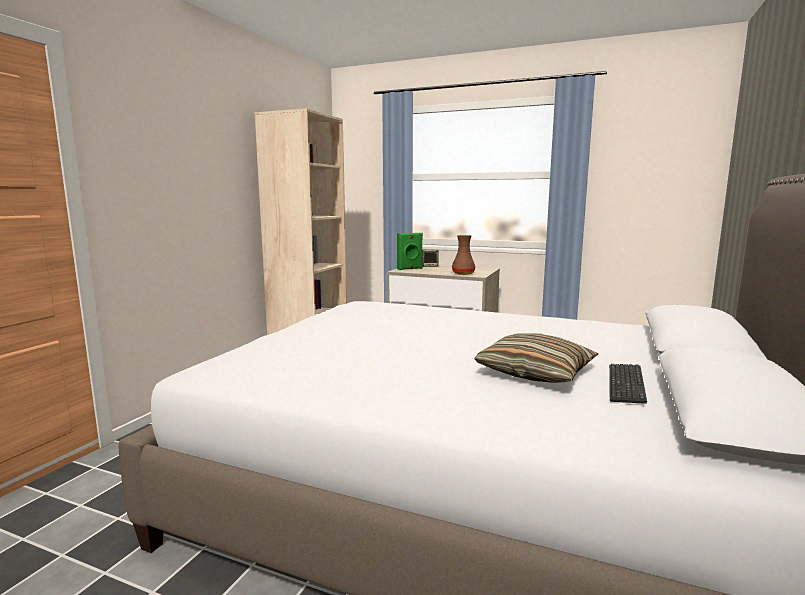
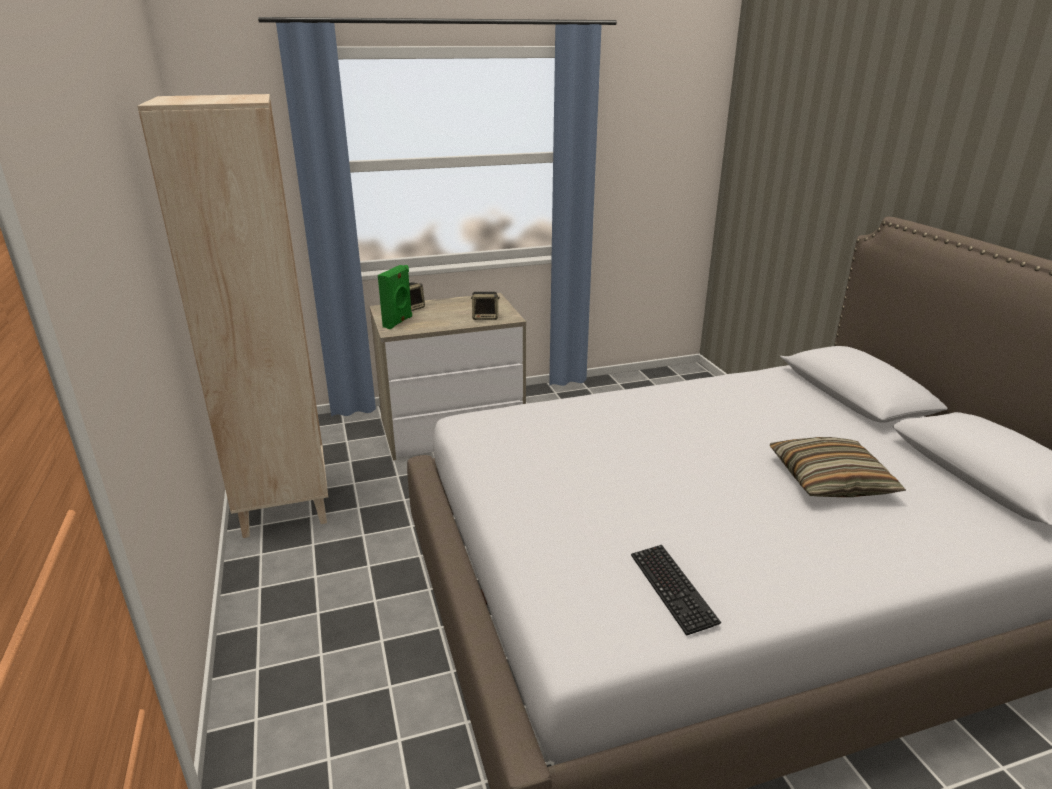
camera: 40 degrees left, 15 degrees up
brown vase [452,235,475,275] -> speaker [471,292,500,320]
keyboard [609,364,647,404] -> keyboard moved to [631,545,721,636]

